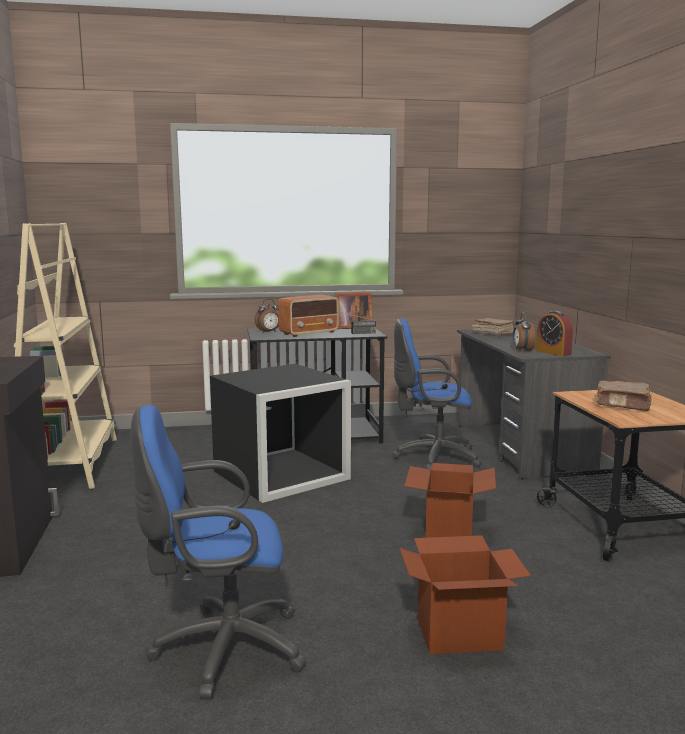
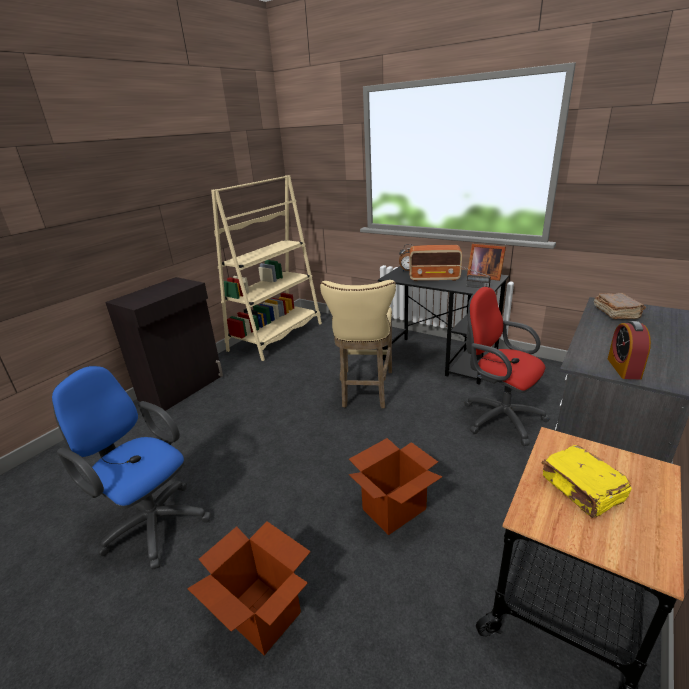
camera: 45 degrees right, 15 degrees up
black storage box [210,364,351,503] -> beige stool [320,280,396,409]
blue office chair [393,318,482,470] -> red office chair [464,287,550,446]
alarm clock [513,313,536,352] -> none
brown book [597,381,652,411] -> yellow book [542,445,632,518]

